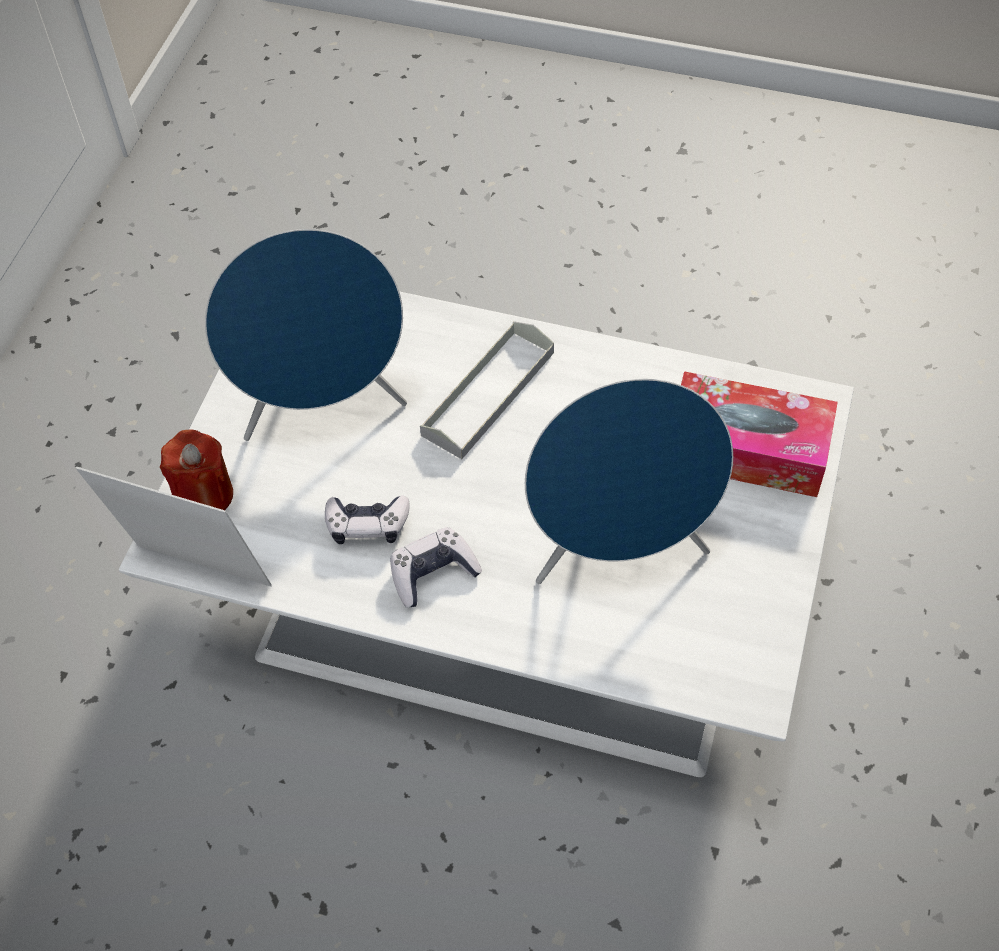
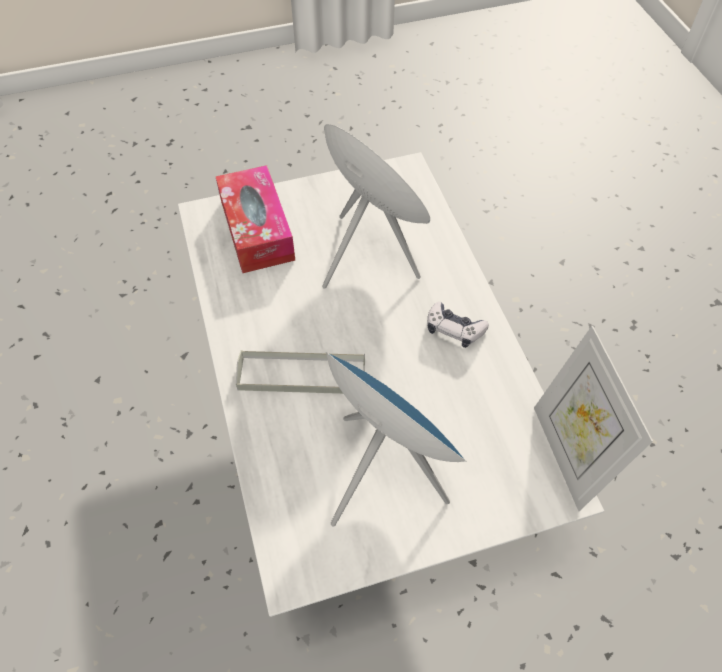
camera: 125 degrees left, 0 degrees up
red candle [160,430,233,510] -> none
game controller [325,495,410,544] -> none

